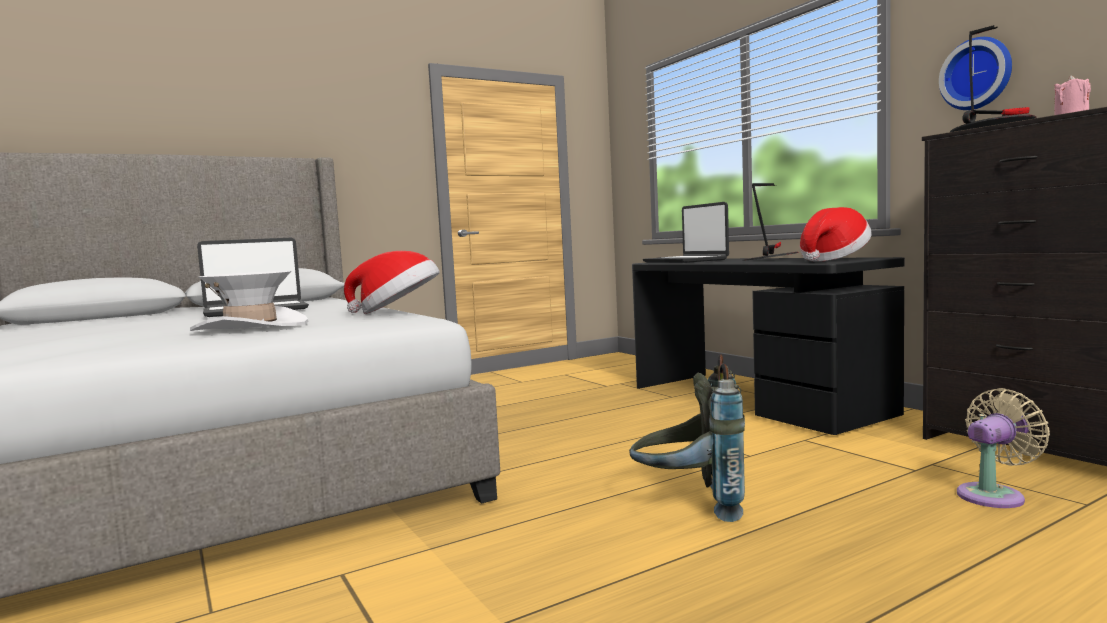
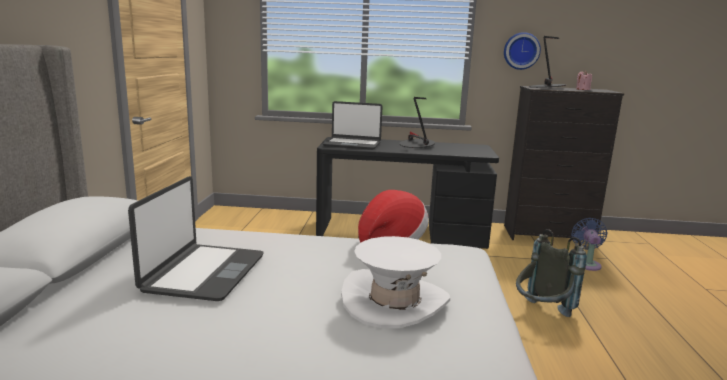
camera: 55 degrees left, 10 degrees up
hat [800,207,872,262] -> none
beige fan [957,388,1050,508] -> blue fan [571,218,607,271]

